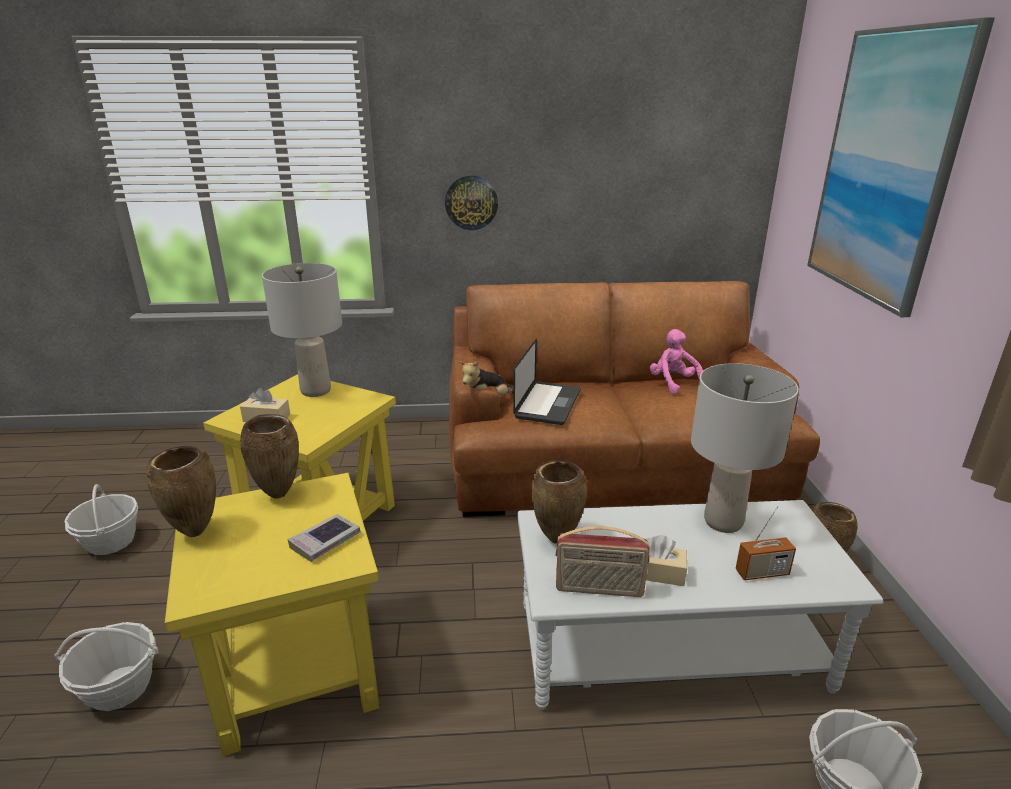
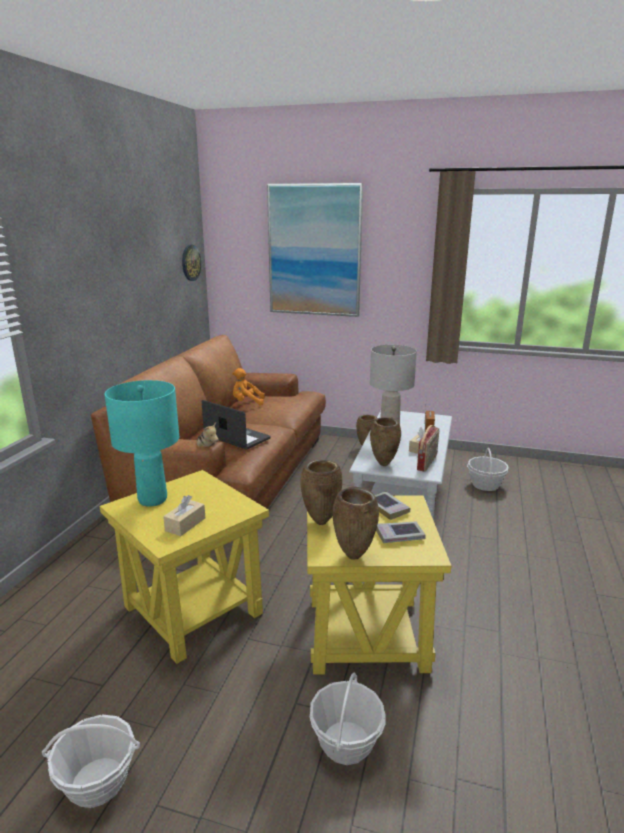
camera: 70 degrees left, 5 degrees down
grey table lamp [262,263,342,397] -> turquoise table lamp [105,380,179,507]
wall clock [445,175,498,230] -> wall clock moved to [182,245,201,281]
pink plush toy [650,329,703,394] -> orange plush toy [232,368,265,406]
none -> book [376,522,426,543]

